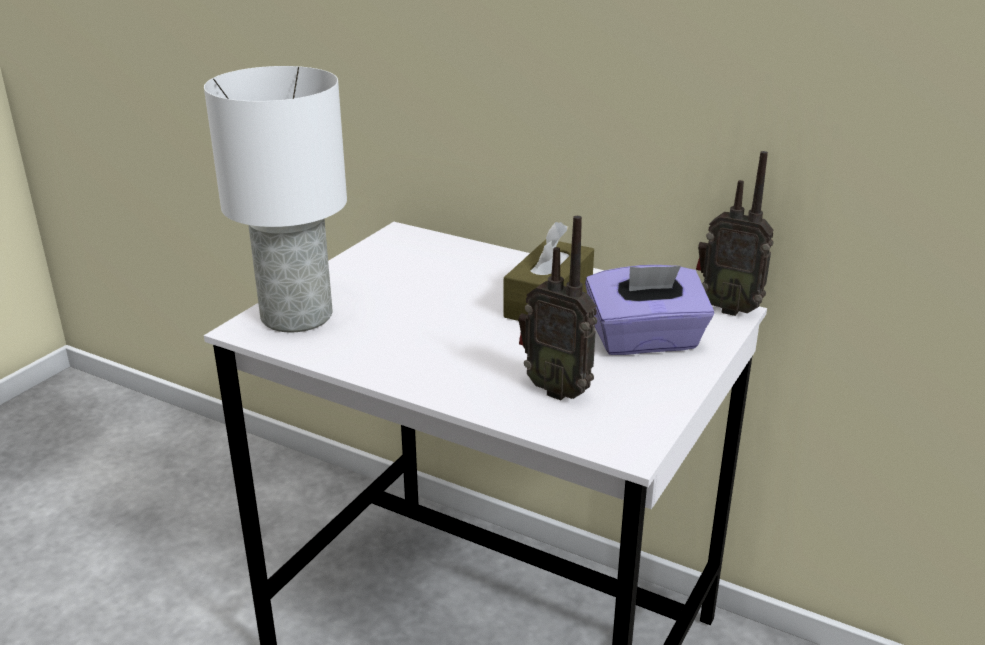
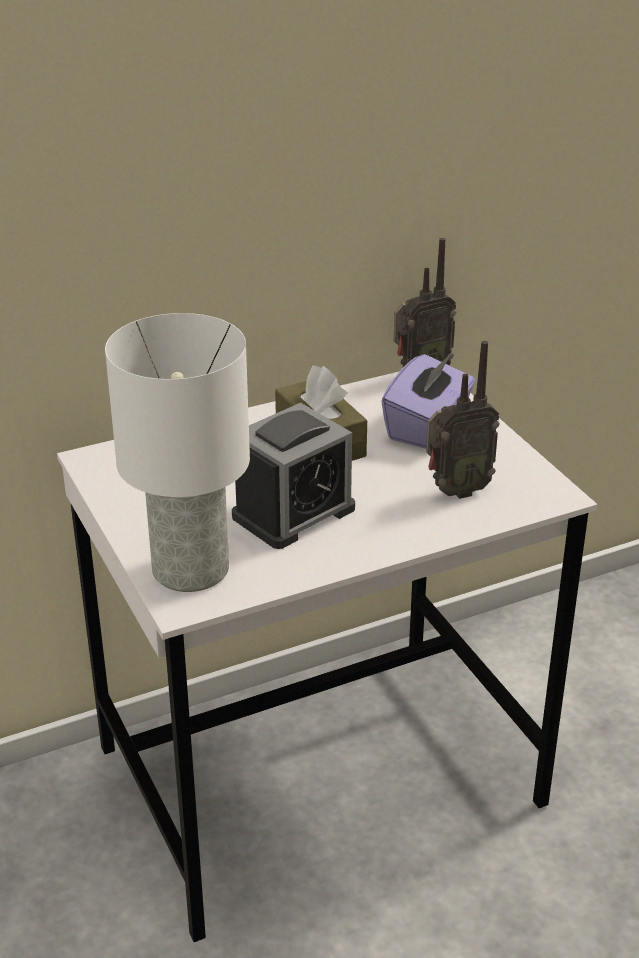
camera: 55 degrees left, 5 degrees up
none -> alarm clock [232,403,355,549]

